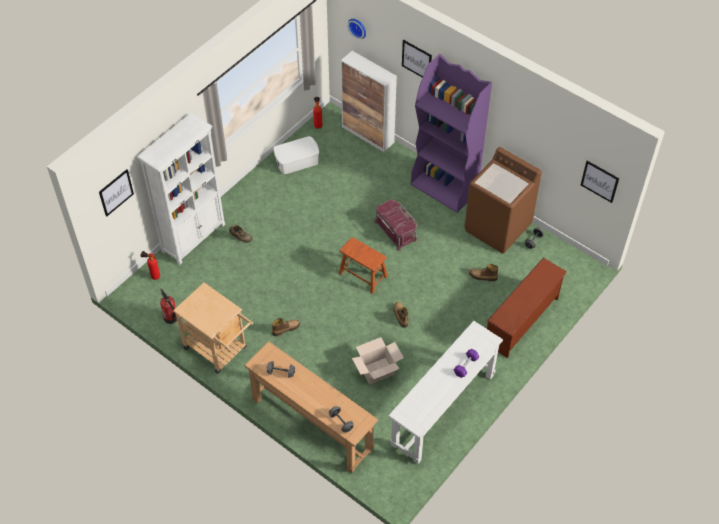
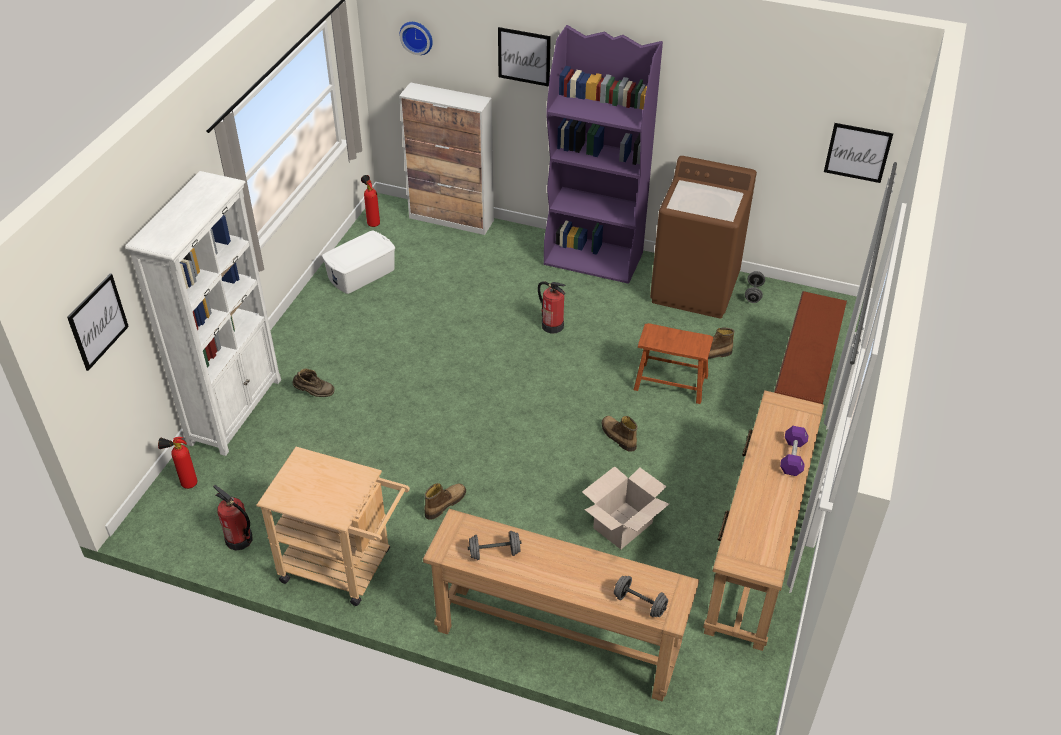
camera: 20 degrees left, 10 degrees down
brown stool [339,237,388,294] -> brown stool moved to [634,323,713,404]
red storage box [374,199,418,250] -> fire extinguisher [538,282,565,333]
white console table [388,321,503,464] -> brown console table [703,390,824,651]

